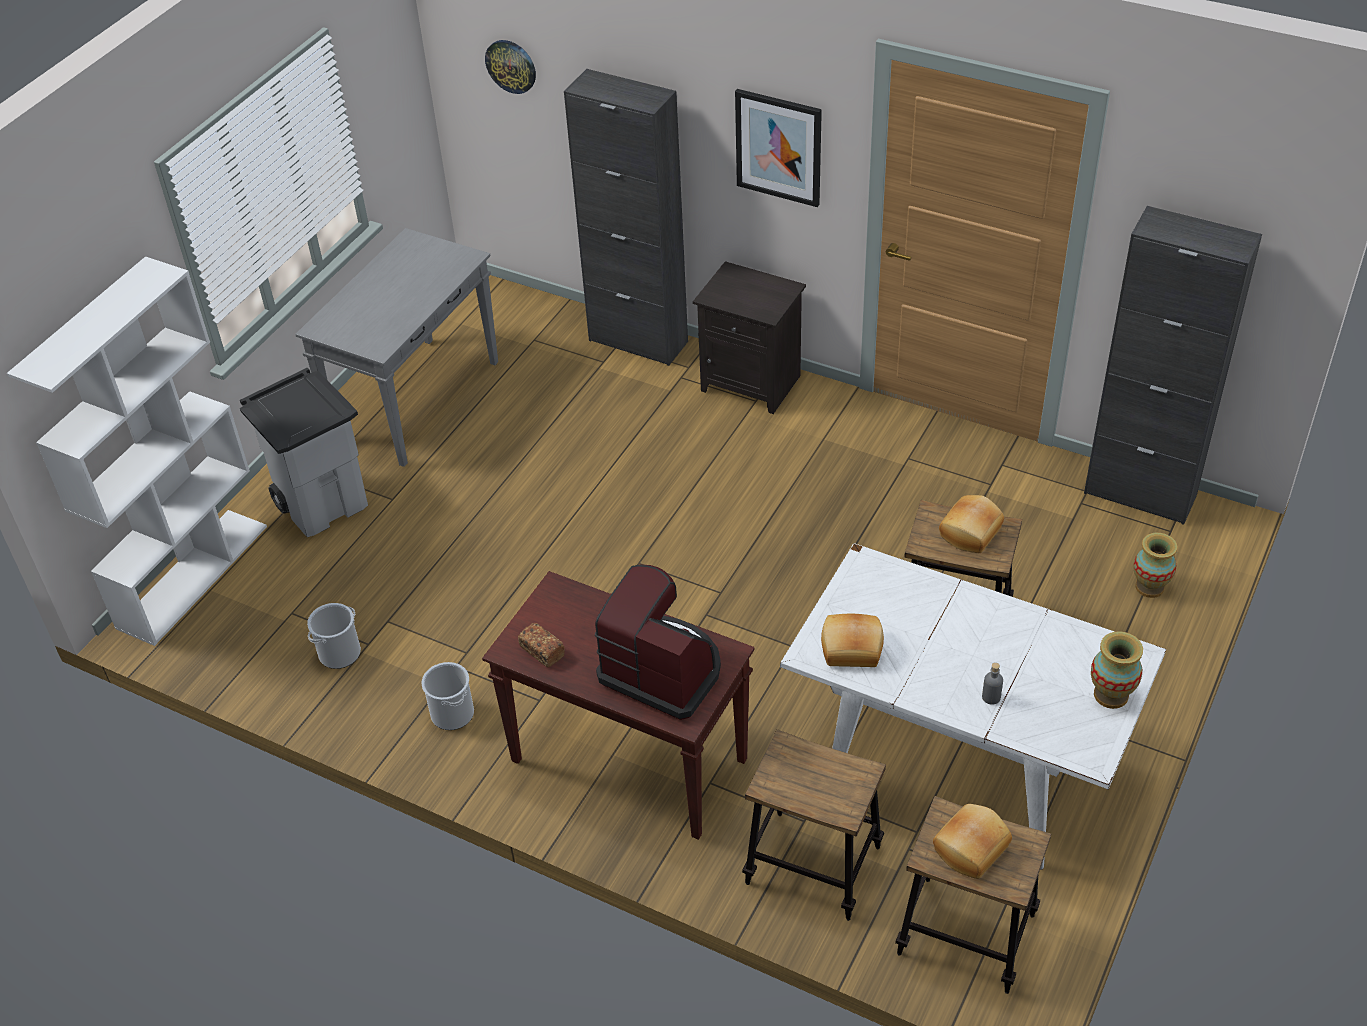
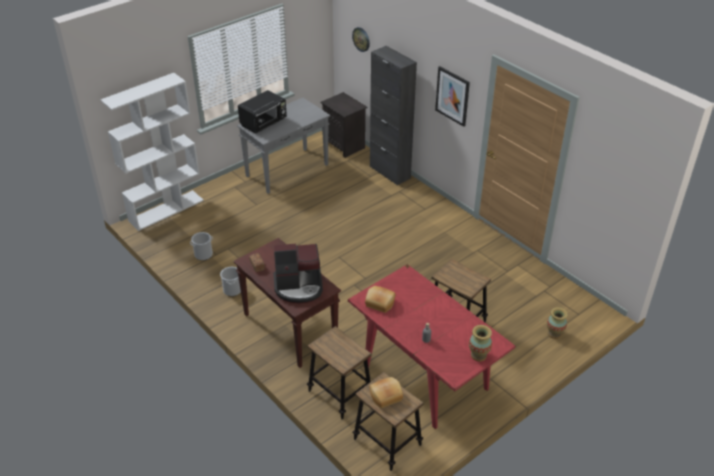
camera: 20 degrees right, 5 degrees down
grey trash can [240,368,368,537] -> none
coffee machine [595,565,721,720] -> coffee machine turned 120 degrees clockwise [273,244,323,303]
black nightstand [693,261,806,414] -> black nightstand moved to [321,92,367,158]
white dining table [780,543,1166,870] -> red dining table [348,264,516,429]
bread [939,495,1004,553] -> none
black cabinet [1084,206,1262,525] -> none
none -> black microwave [238,90,287,134]

